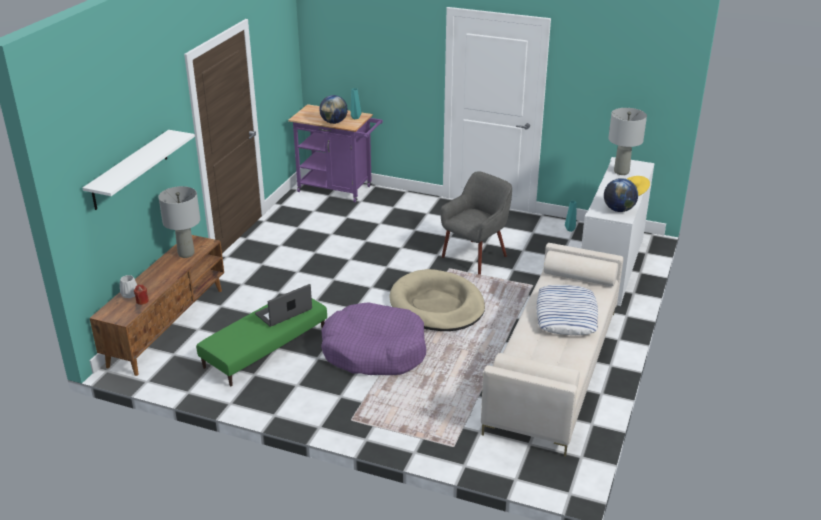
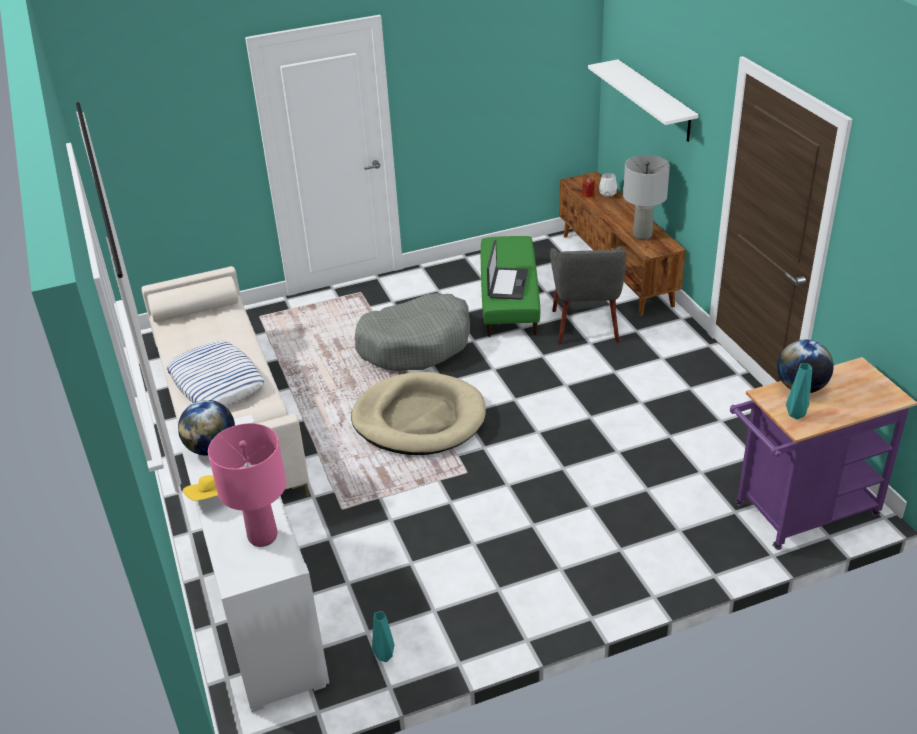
camera: 140 degrees right, 5 degrees up
purple dog bed [321,303,426,375] -> grey dog bed [354,293,470,371]
grey armchair [440,171,512,275] -> grey armchair moved to [550,246,626,344]
grey table lamp [608,108,647,175] -> pink table lamp [208,423,286,547]

